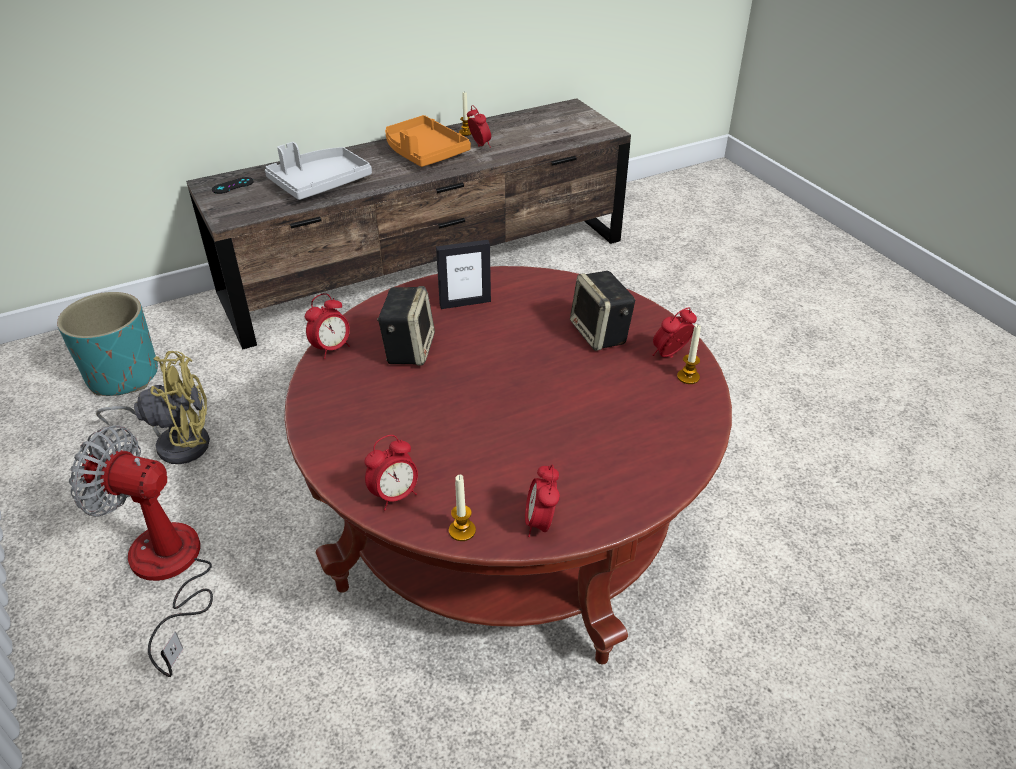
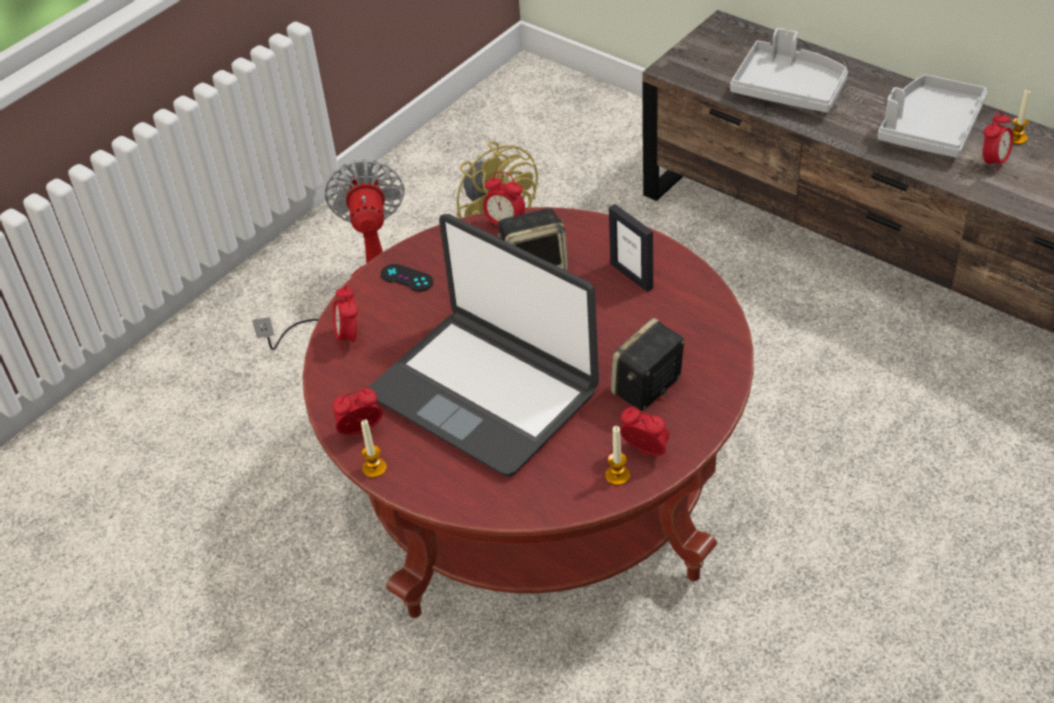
camera: 70 degrees right, 5 degrees up
turquoise planter [57,292,158,396] -> none
black game controller [212,177,254,194] -> black game controller moved to [381,264,433,292]
alarm clock [364,435,418,510] -> alarm clock turned 45 degrees clockwise [333,285,358,350]
orange tray [385,115,471,167] -> grey tray [878,75,987,158]
candle [449,475,476,541] -> candle moved to [361,420,387,478]
none -> laptop [368,214,599,477]

